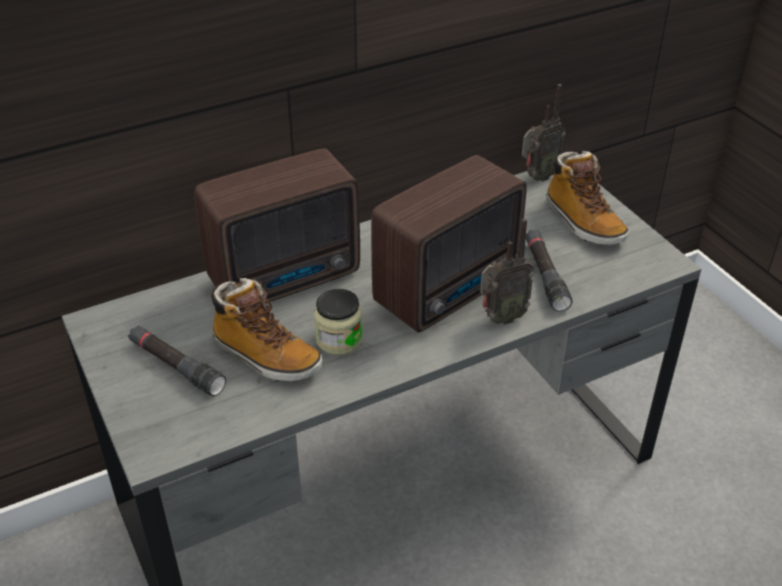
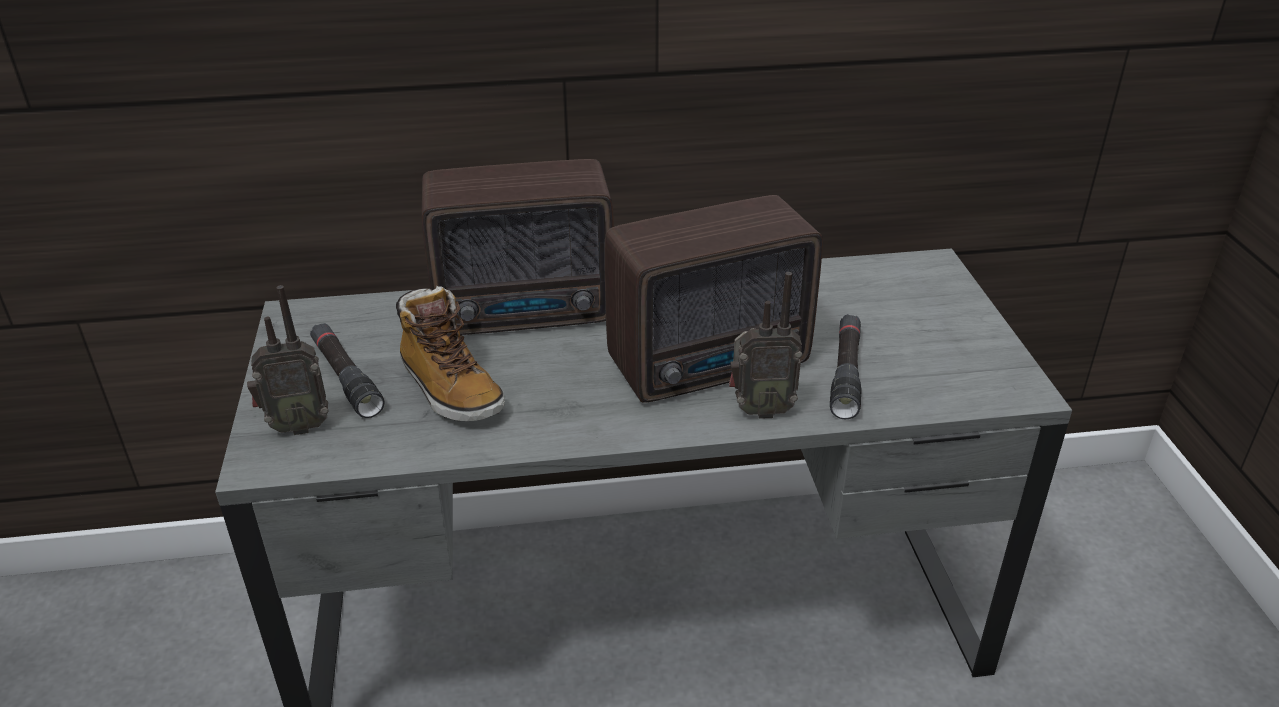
camera: 20 degrees right, 5 degrees down
jar [314,289,363,355] -> none
radio [522,84,566,182] -> radio moved to [247,285,329,435]
boot [546,151,629,245] -> none

